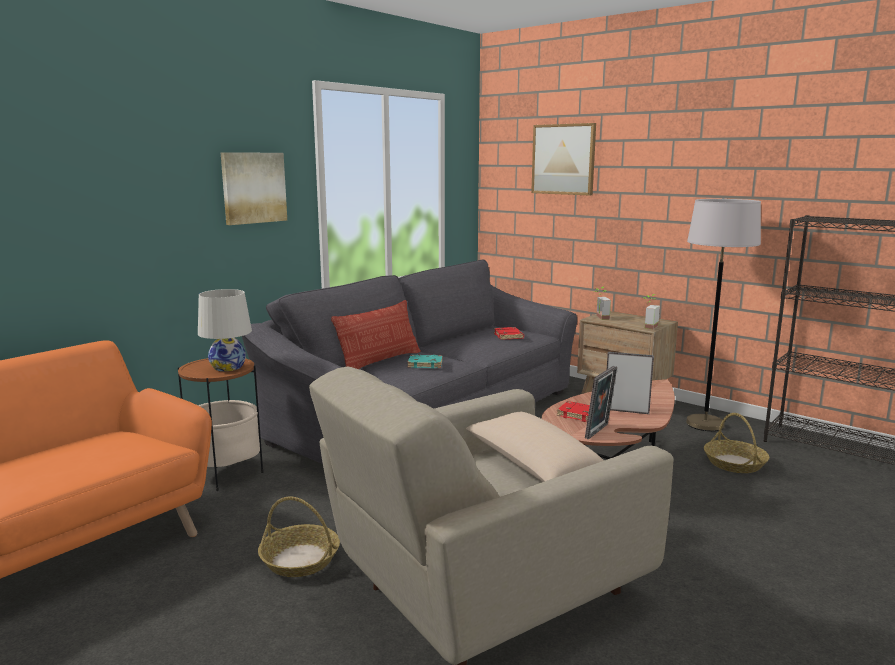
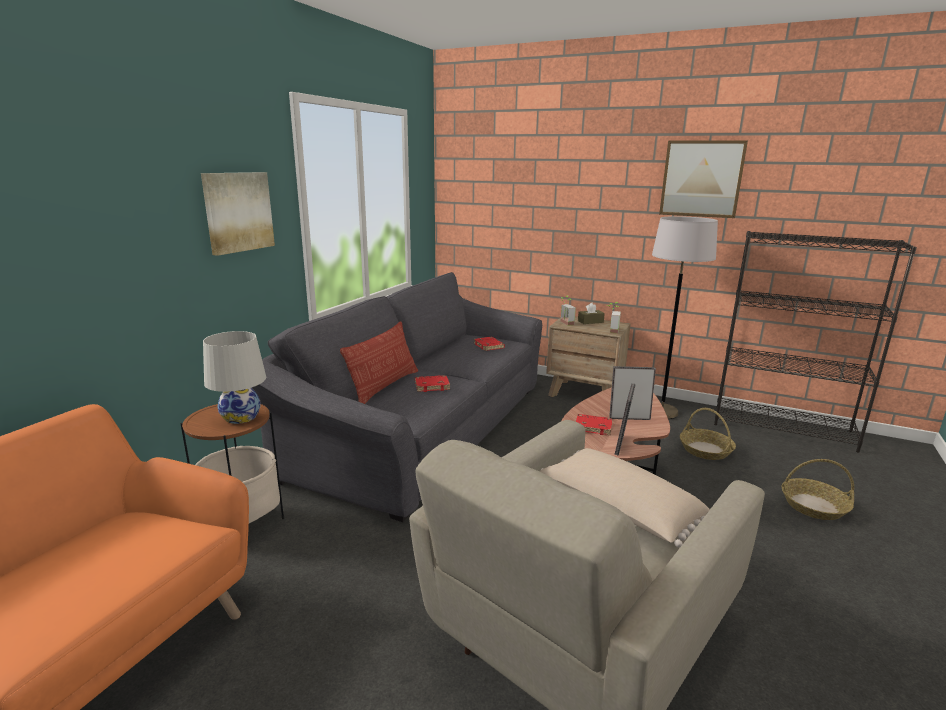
camera: 15 degrees left, 5 degrees up
basket [258,496,340,577] -> basket moved to [782,459,854,520]
turquoise book [407,355,442,369] -> red book [415,375,450,392]
picture [531,123,596,196] -> picture moved to [659,140,748,218]
none -> brown tissue box [578,303,605,324]

